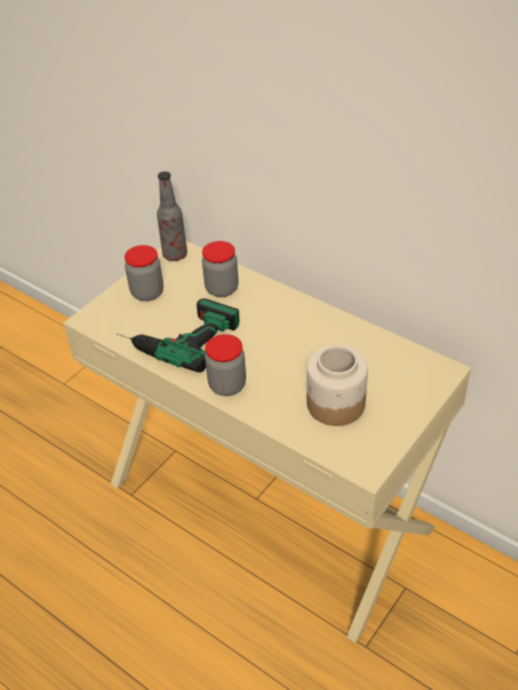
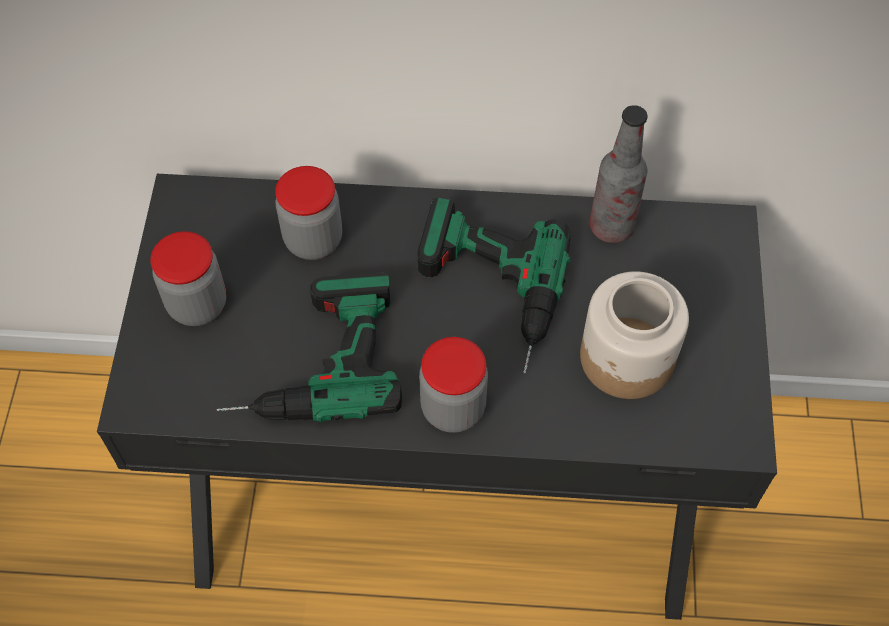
camera: 35 degrees left, 15 degrees up
beige desk [63,241,471,643] -> black desk [97,174,777,620]
bottle [157,171,187,261] -> bottle moved to [590,105,648,243]
none -> power drill [417,198,571,373]

